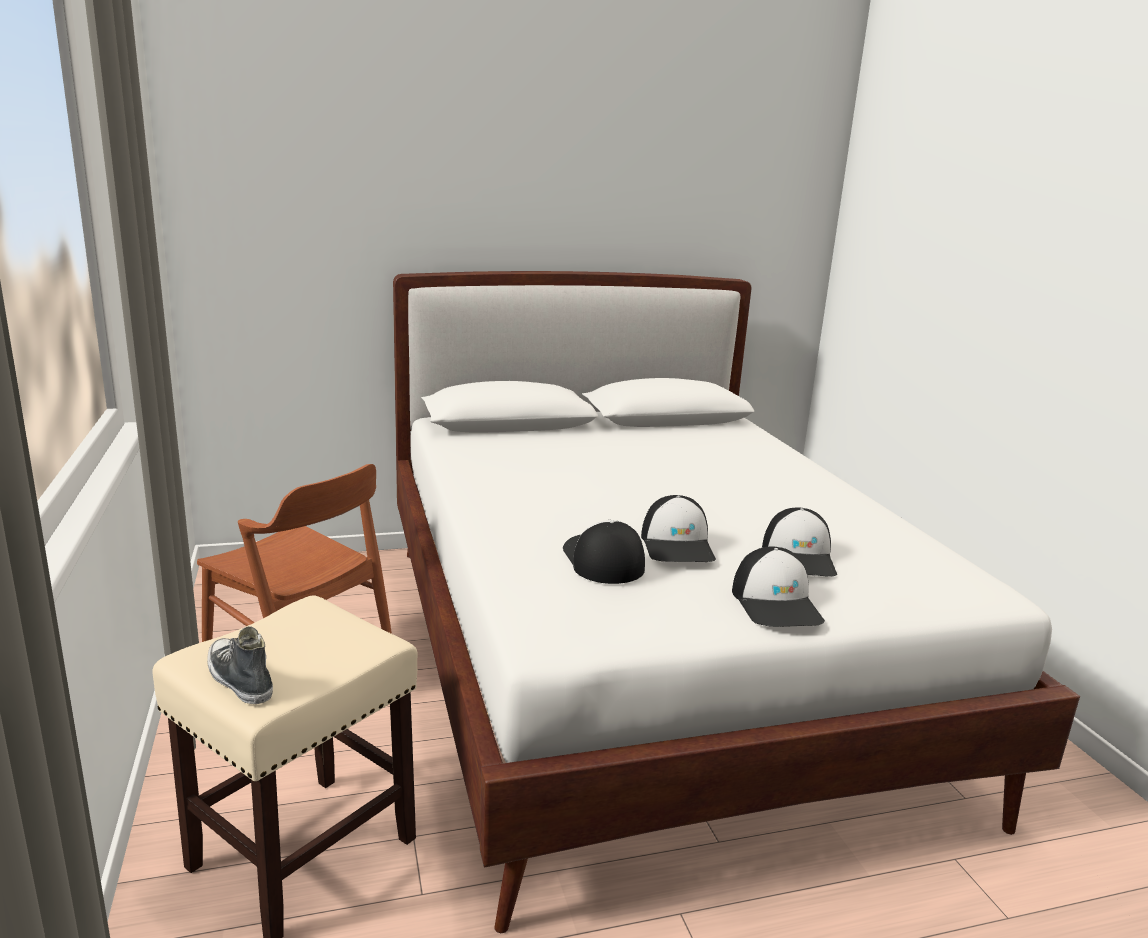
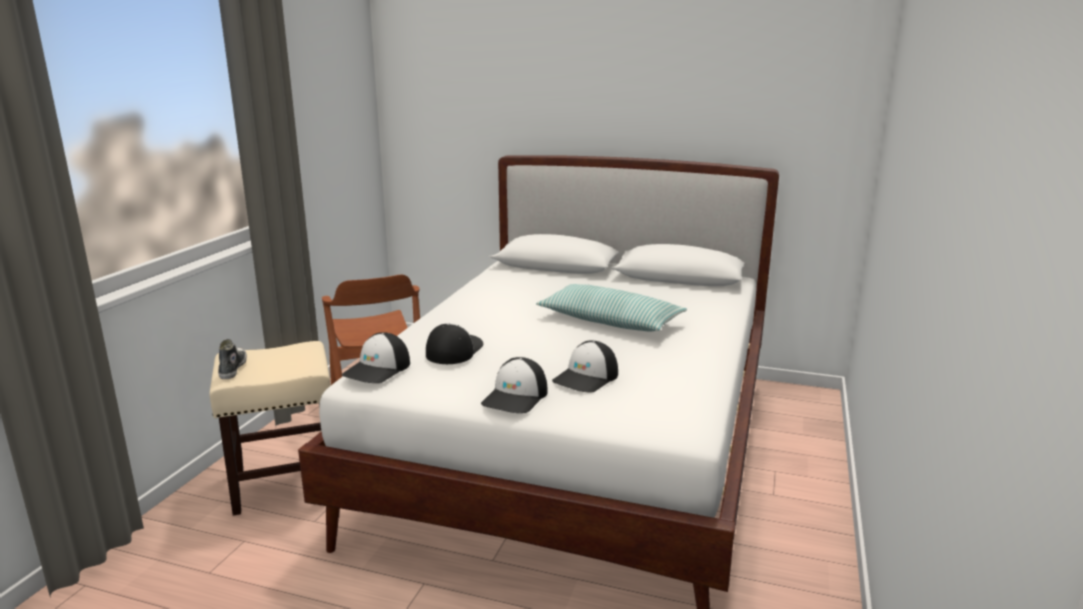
camera: 35 degrees right, 0 degrees up
cap [641,495,716,562] -> cap moved to [342,332,410,383]
none -> pillow [536,284,687,332]

